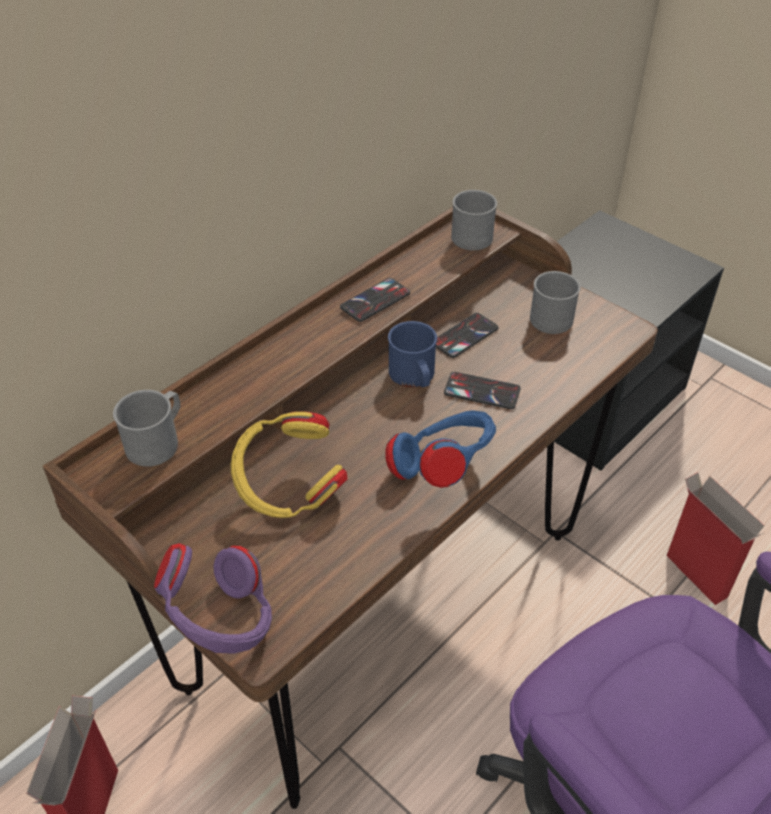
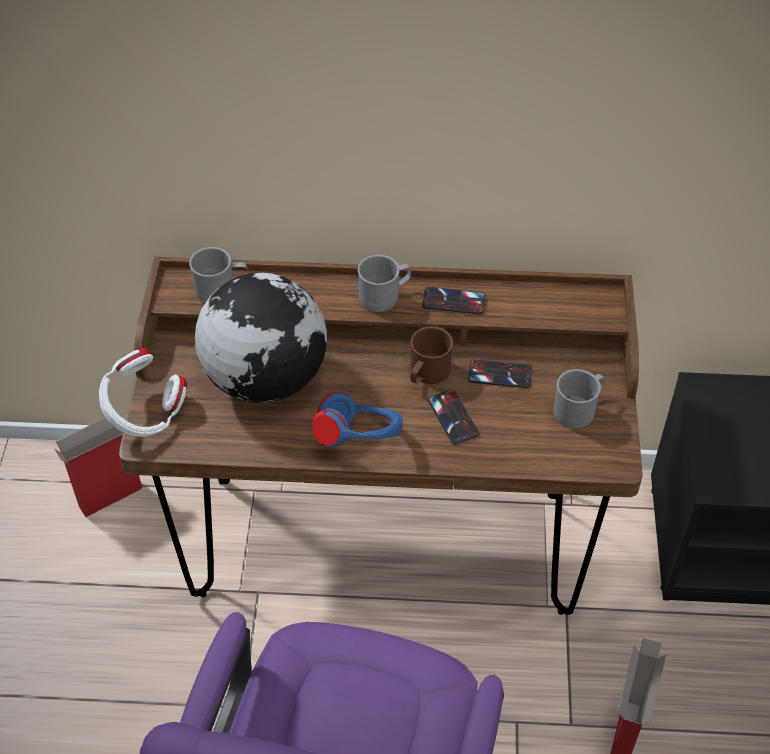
camera: 50 degrees right, 5 degrees up
purple headphones [154,543,272,654] -> white headphones [99,348,187,437]
yellow headphones [231,411,348,518] -> globe [195,273,327,403]
blue mug [388,321,437,388] -> brown mug [411,326,453,384]
grey mug [451,190,497,250] -> grey mug moved to [358,255,411,312]

